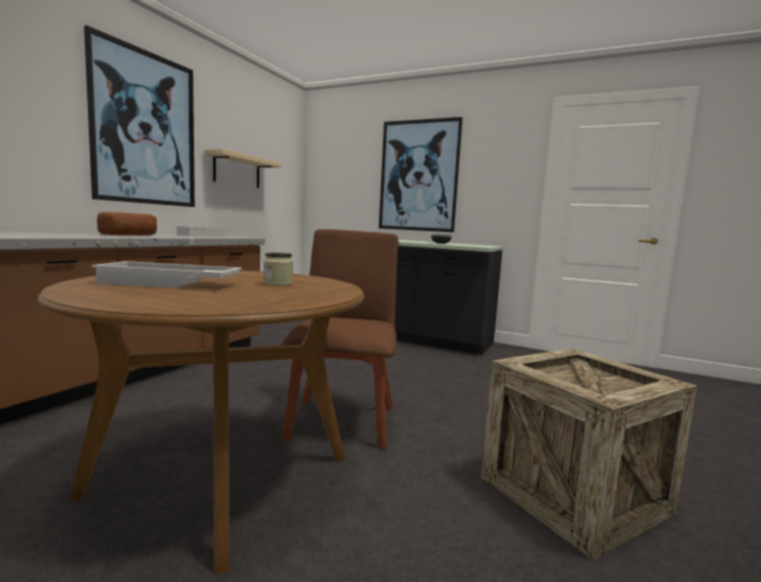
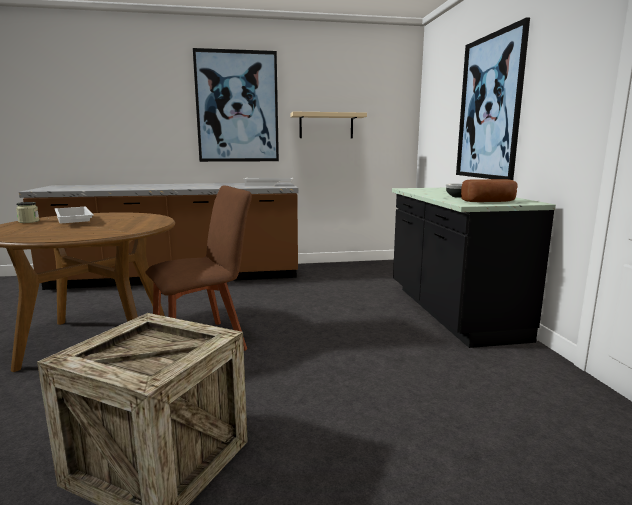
camera: 55 degrees right, 5 degrees up
bread [97,212,157,235] -> bread moved to [461,179,517,202]
jar [263,252,293,286] -> jar moved to [16,202,39,223]

